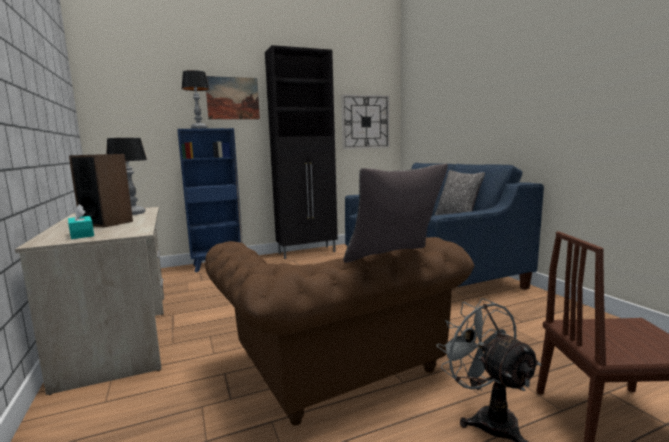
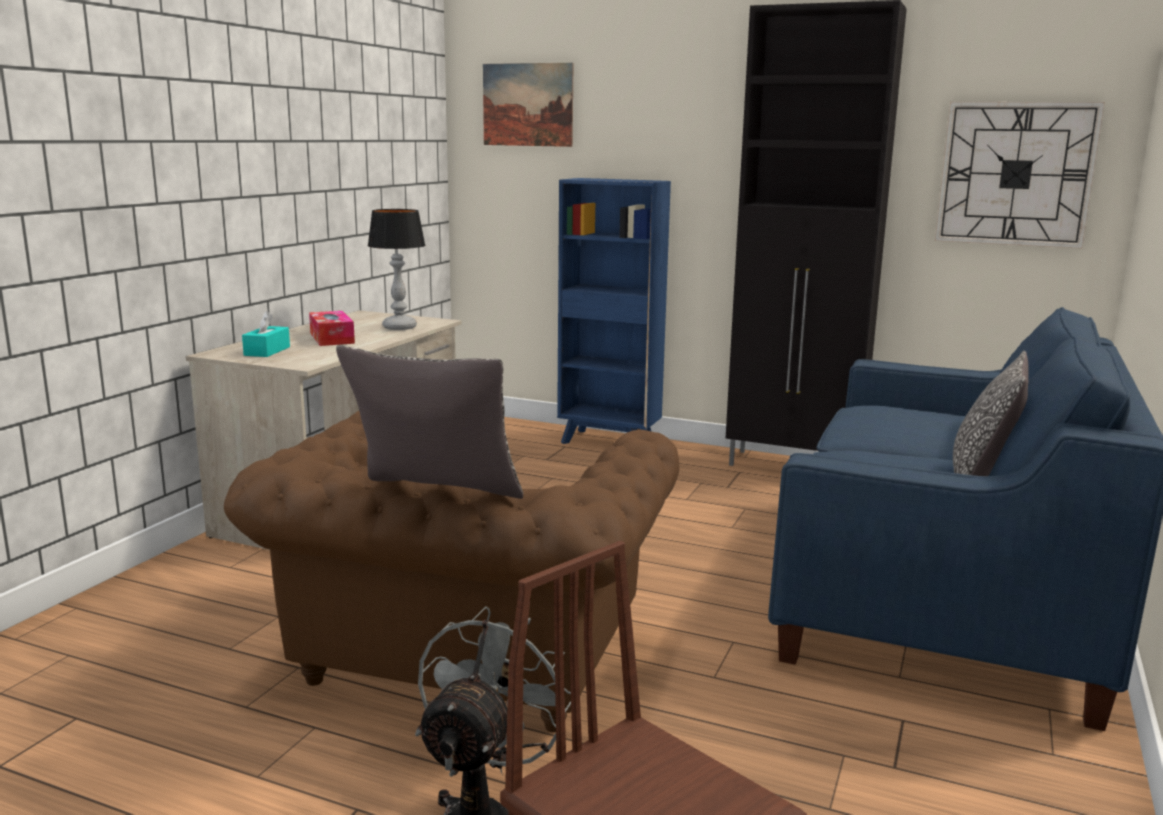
camera: 45 degrees right, 5 degrees up
speaker [69,154,133,228] -> tissue box [309,311,355,346]
table lamp [182,70,209,129] -> none
picture [206,76,260,119] -> picture moved to [483,63,574,147]

